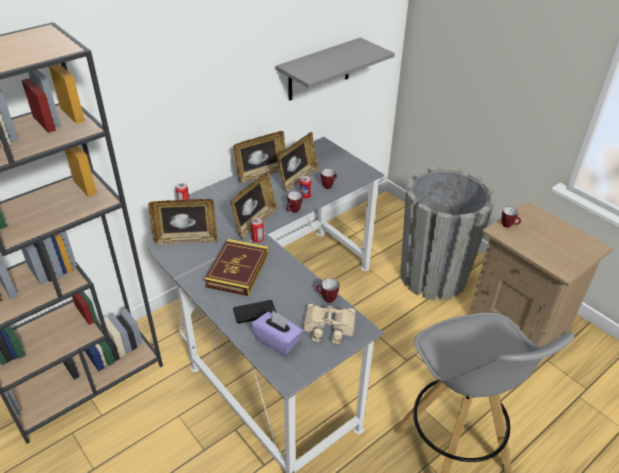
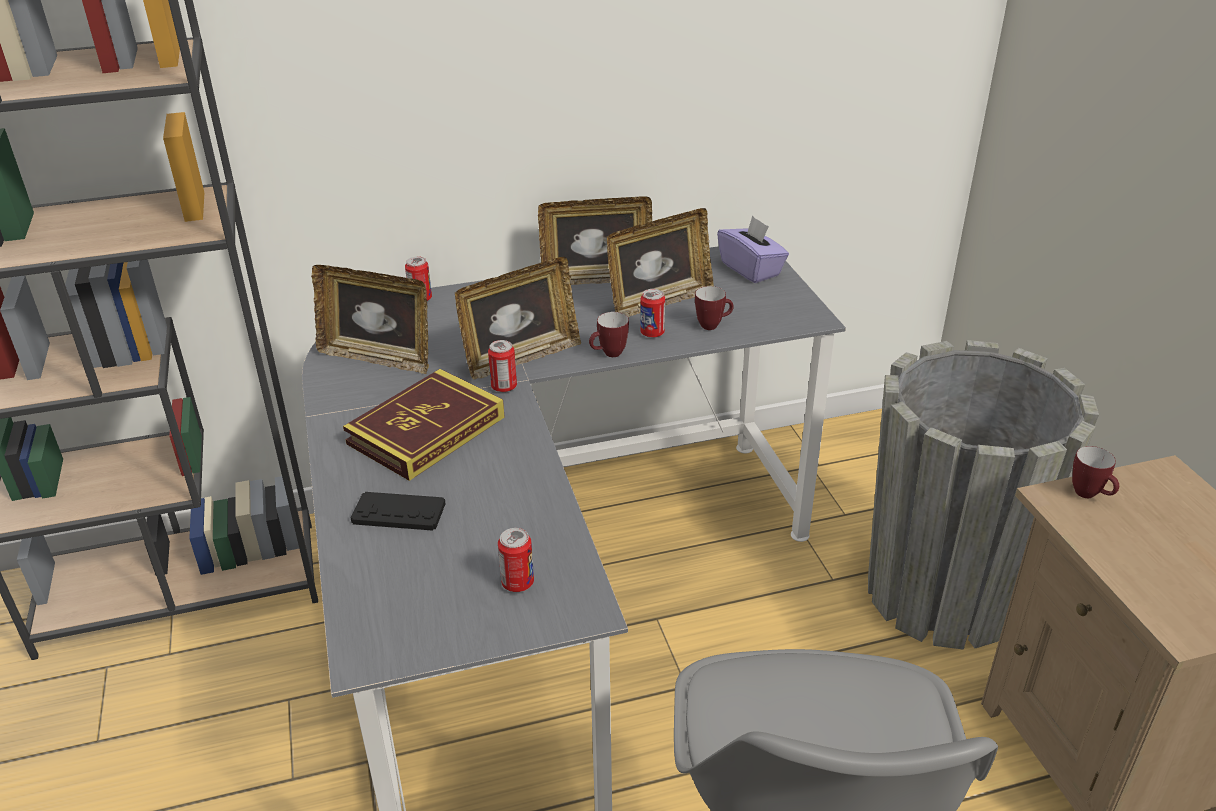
camera: 25 degrees right, 5 degrees down
purple tissue box [251,310,303,355] -> purple tissue box moved to [717,215,789,283]
grey shelf [276,38,395,101] -> none
beige binoculars [303,304,356,344] -> can [498,528,534,592]
mug [316,278,339,303] -> none

